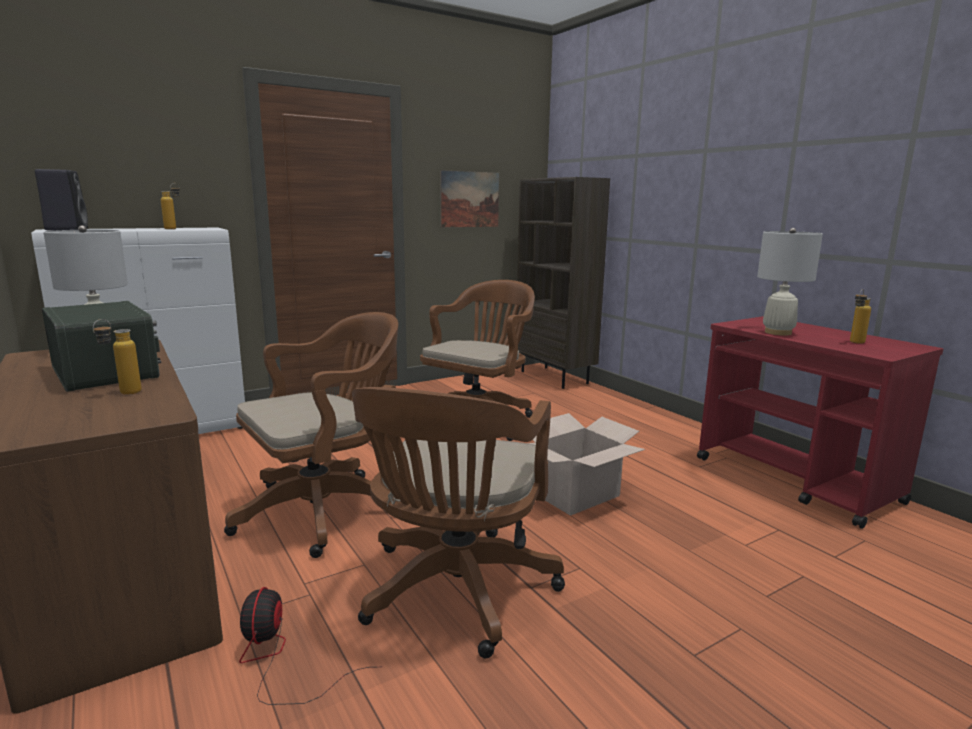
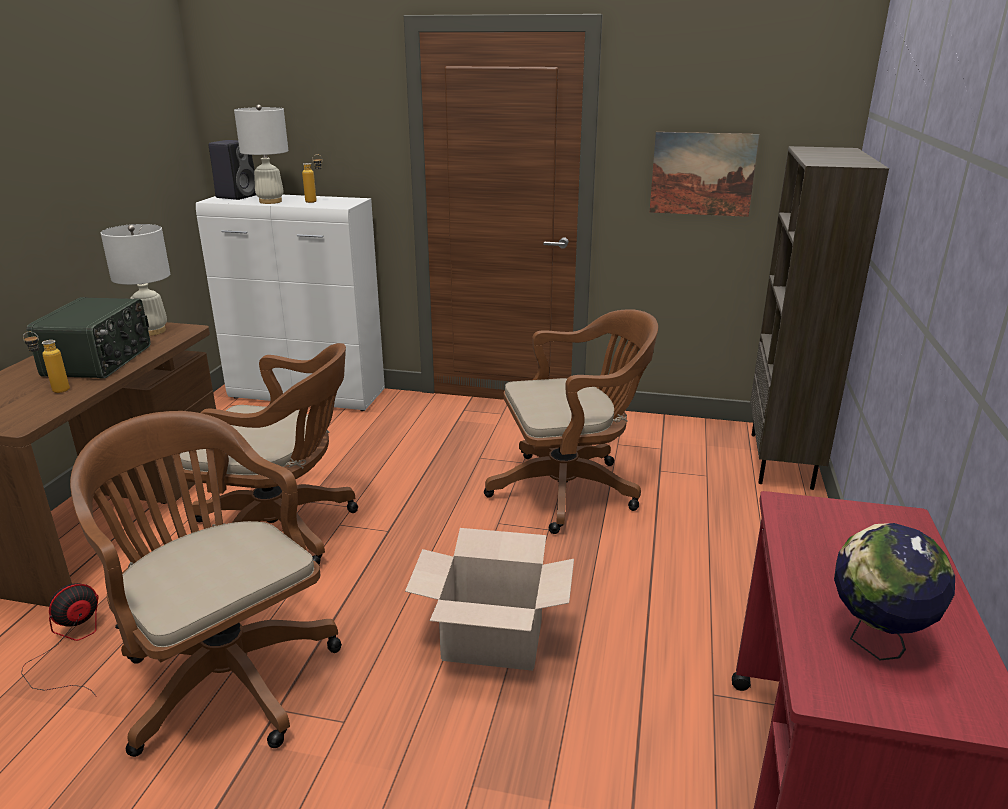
camera: 45 degrees right, 10 degrees up
brown office chair [352,385,565,659] -> brown office chair turned 75 degrees clockwise [70,411,342,757]
white table lamp [757,228,823,336] -> white table lamp moved to [234,105,288,204]
bottle [850,289,871,344] -> globe [834,523,955,660]

